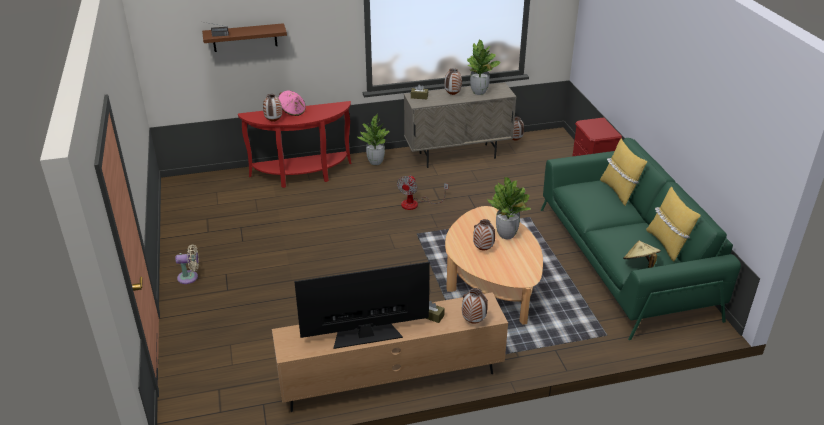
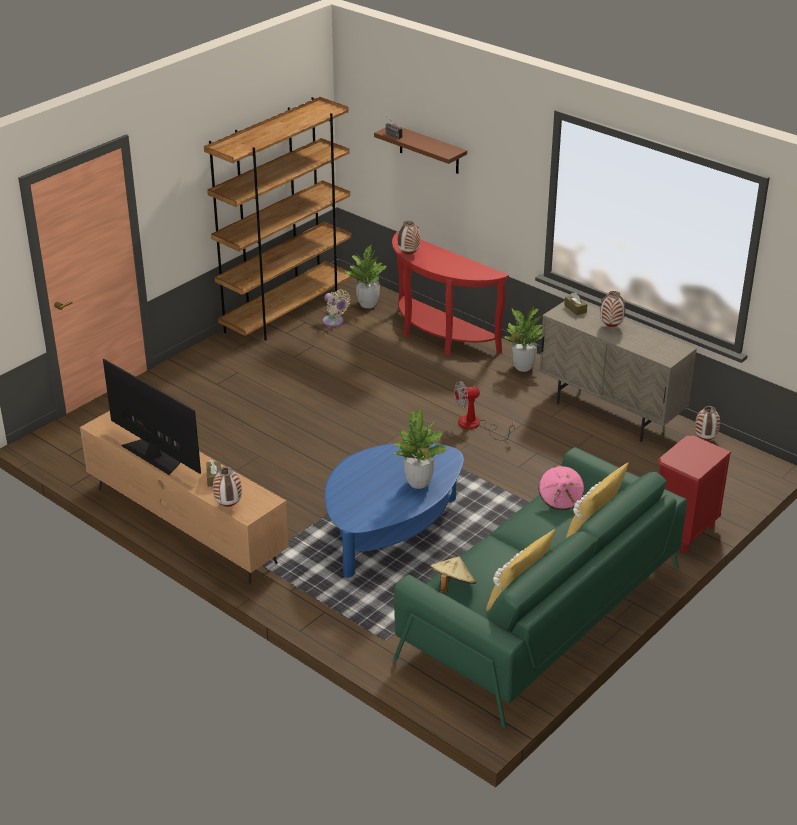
camera: 55 degrees right, 0 degrees up
beige fan [175,245,199,284] -> beige fan moved to [322,290,350,327]
pink hat [278,91,306,116] -> pink hat moved to [538,465,584,510]
beige coffee table [445,206,543,325] -> blue coffee table [325,443,464,578]
potted plant [467,40,500,95] -> potted plant moved to [345,245,387,309]
vase [473,219,495,251] -> none
none -> brown bookcase [204,97,352,341]

